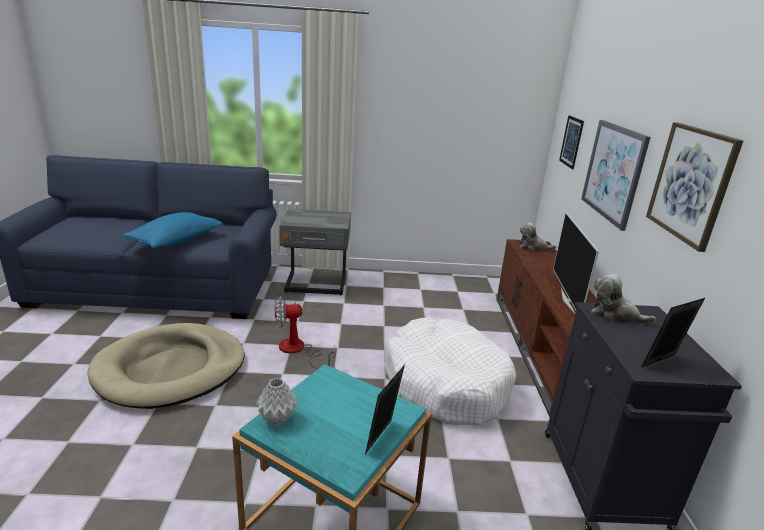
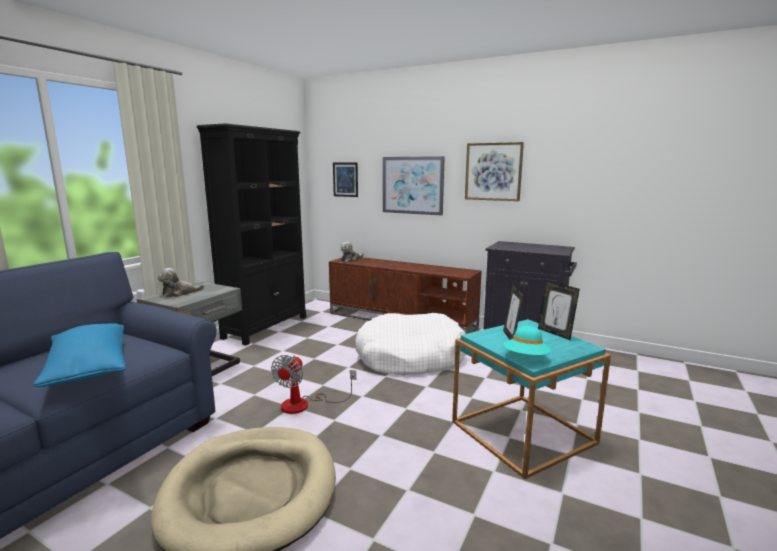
camera: 60 degrees left, 10 degrees down
grey vase [256,378,297,426] -> turquoise hat [503,326,551,355]
television [553,212,599,314] -> none
plush toy [591,274,656,324] -> plush toy moved to [158,268,204,297]
picture frame [642,298,705,367] -> picture frame moved to [503,284,524,340]
none -> black bookcase [196,123,306,346]

